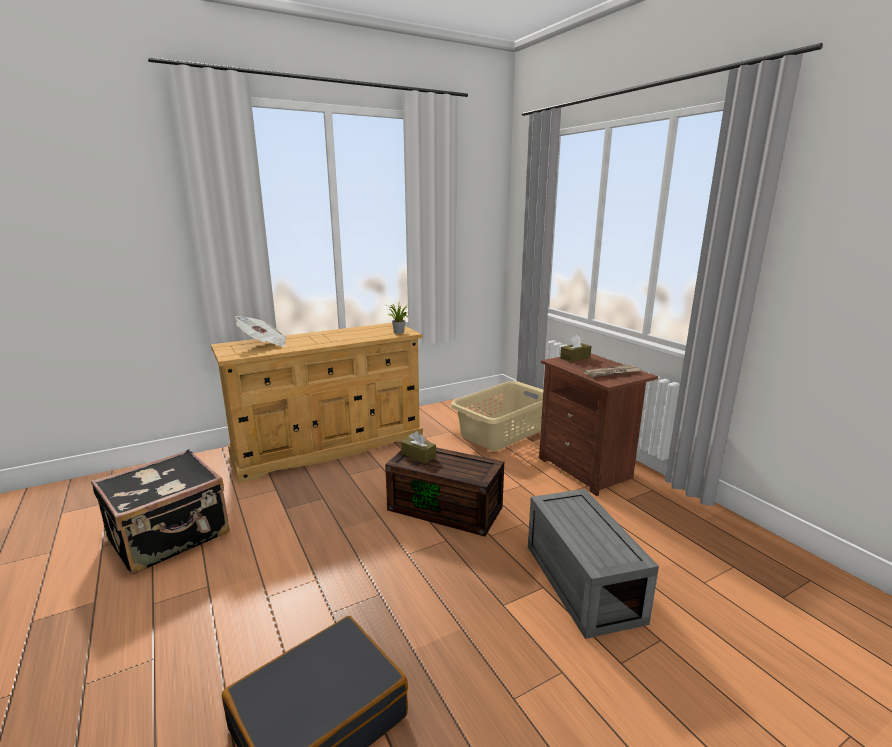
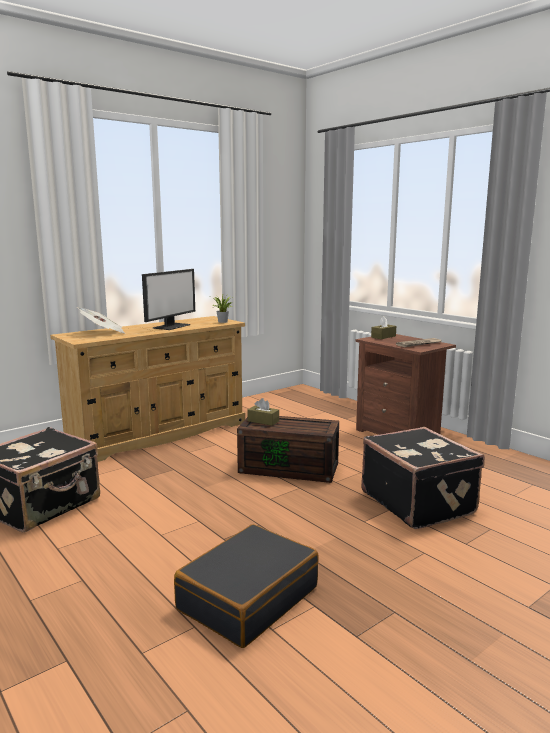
camera: 10 degrees left, 5 degrees down
beige laundry basket [450,381,543,451] -> none
grey storage box [528,489,659,639] -> black suitcase [361,427,485,529]
none -> monitor [142,269,195,330]

